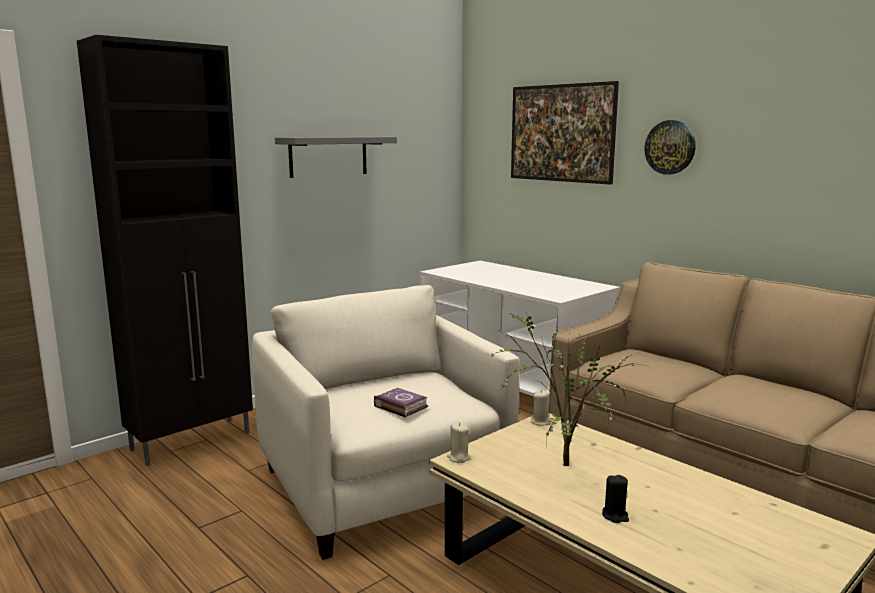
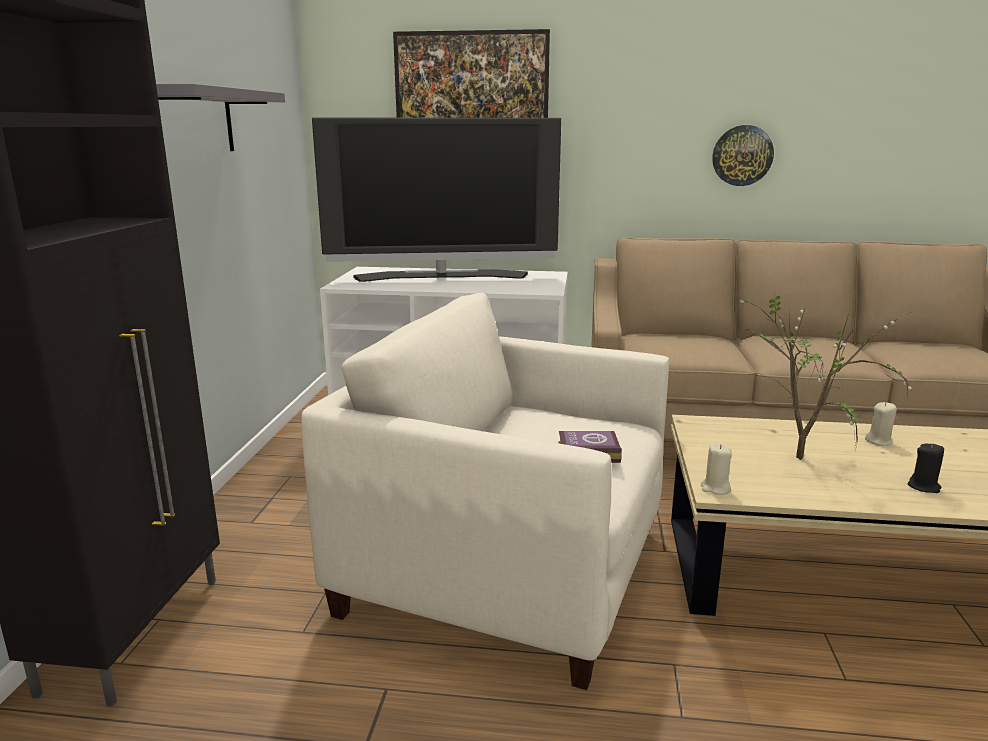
camera: 40 degrees left, 5 degrees up
beige candle [530,390,551,426] -> beige candle moved to [865,402,897,446]
wall clock [645,120,696,175] -> wall clock moved to [712,125,774,186]
none -> television [312,118,561,282]

